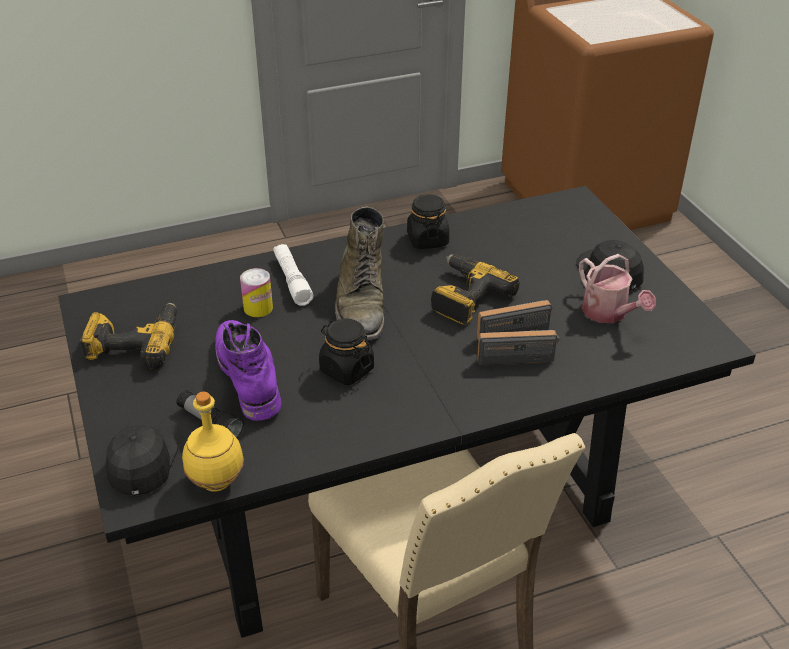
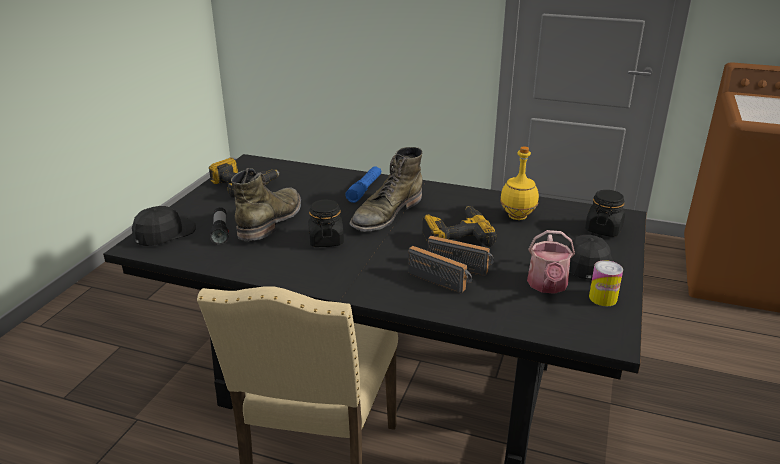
camera: 40 degrees right, 10 degrees down
yellow bottle [182,392,244,492] -> yellow bottle moved to [500,146,539,220]
purple boot [215,320,281,421] -> green boot [231,168,301,241]
can [240,268,273,317] -> can moved to [589,260,623,306]
white flashlight [274,244,314,306] -> blue flashlight [345,166,381,203]
black jar [407,194,449,249] -> black jar moved to [585,190,625,237]

